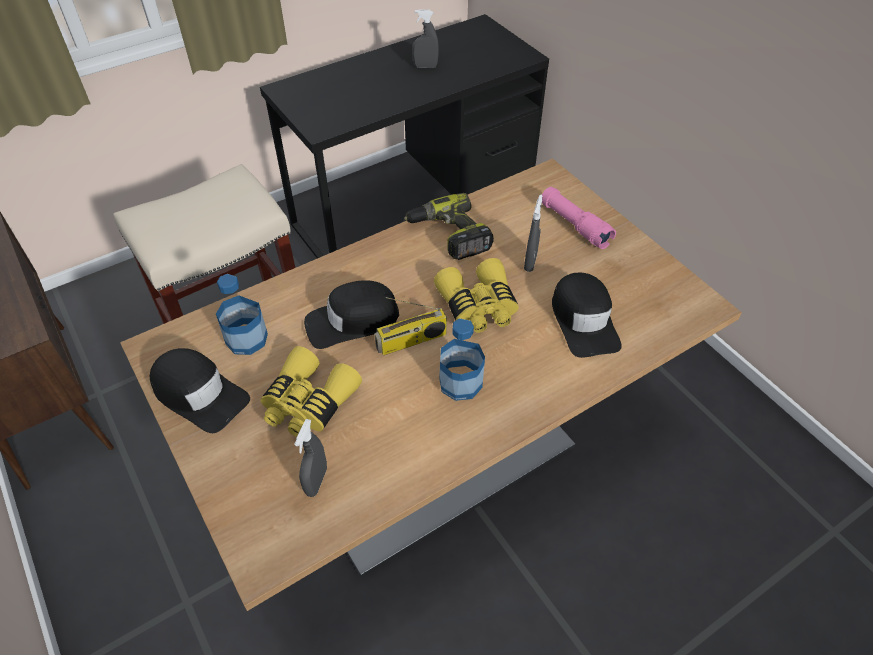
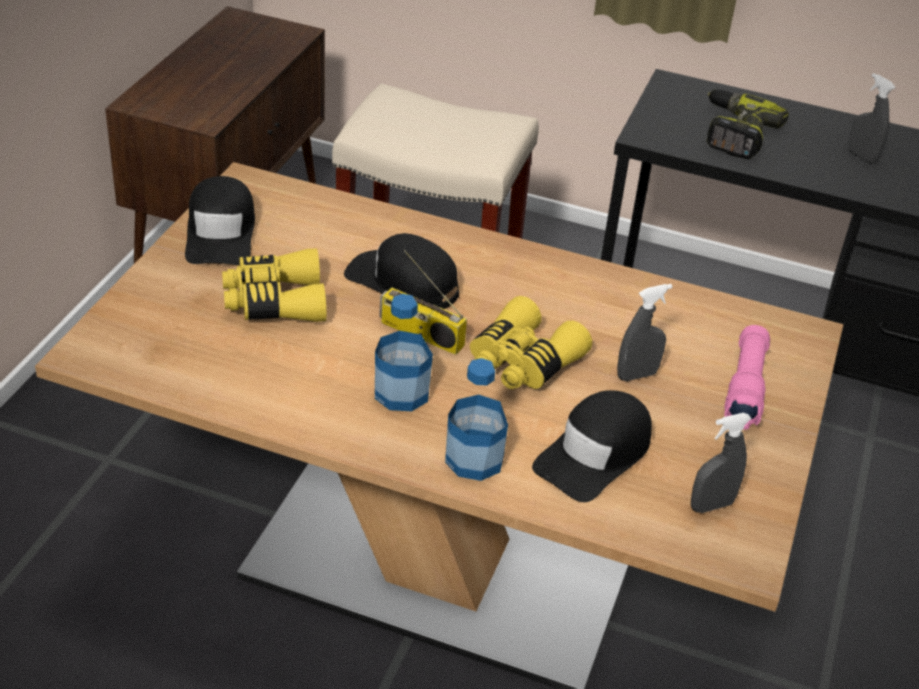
camera: 50 degrees right, 10 degrees down
bottle [216,274,268,355] -> bottle moved to [445,358,508,481]
grey spray bottle [295,419,327,497] -> grey spray bottle moved to [691,413,752,513]
power drill [404,193,494,260] -> power drill moved to [706,89,789,159]

